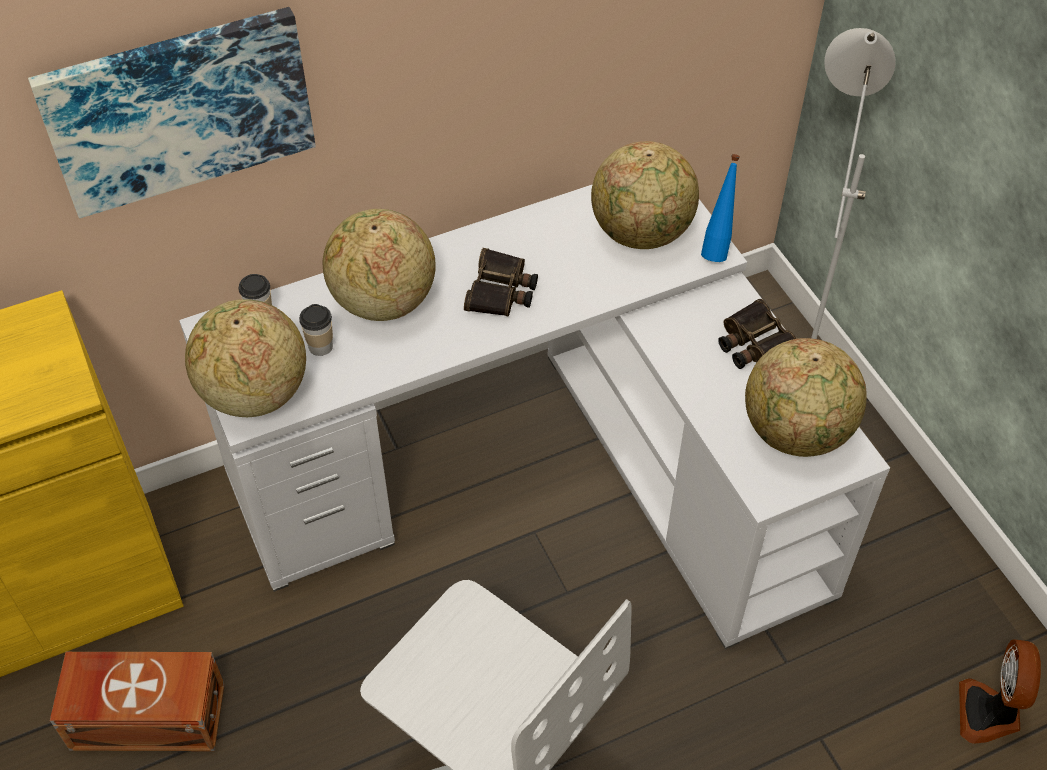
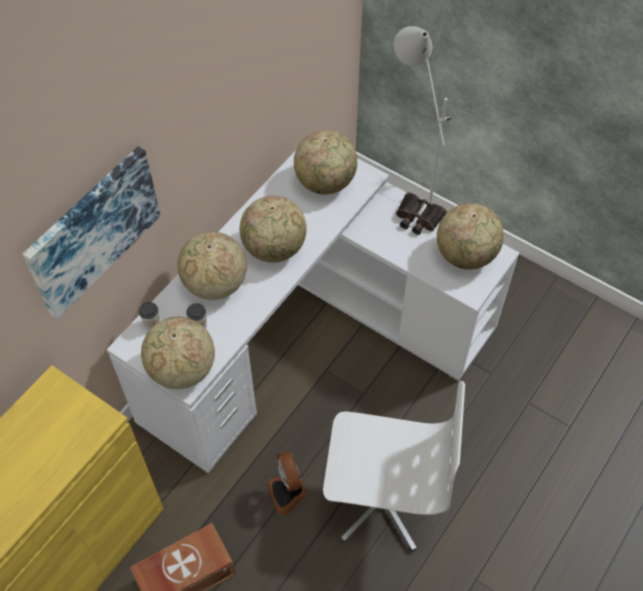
camera: 30 degrees left, 5 degrees up
binoculars [464,248,538,316] -> globe [240,196,307,263]
blue bottle [701,154,740,262] -> none
fan [959,639,1041,744] -> fan moved to [267,452,307,515]

